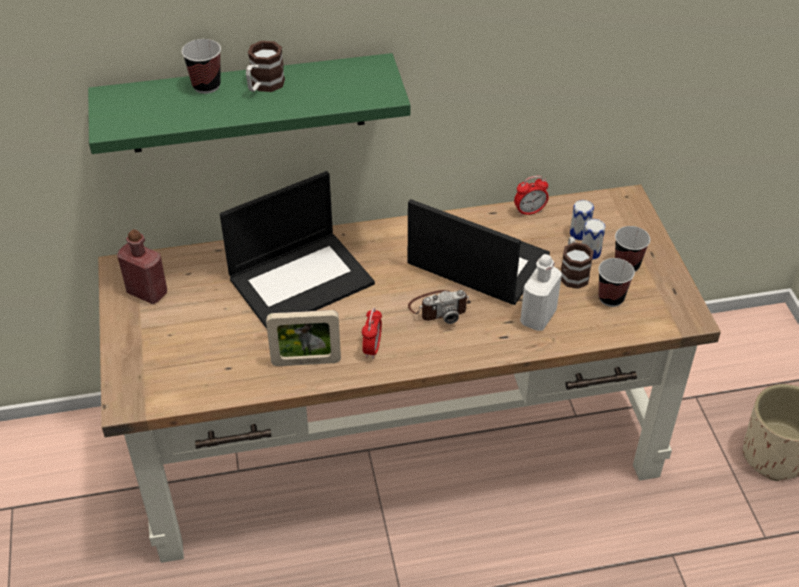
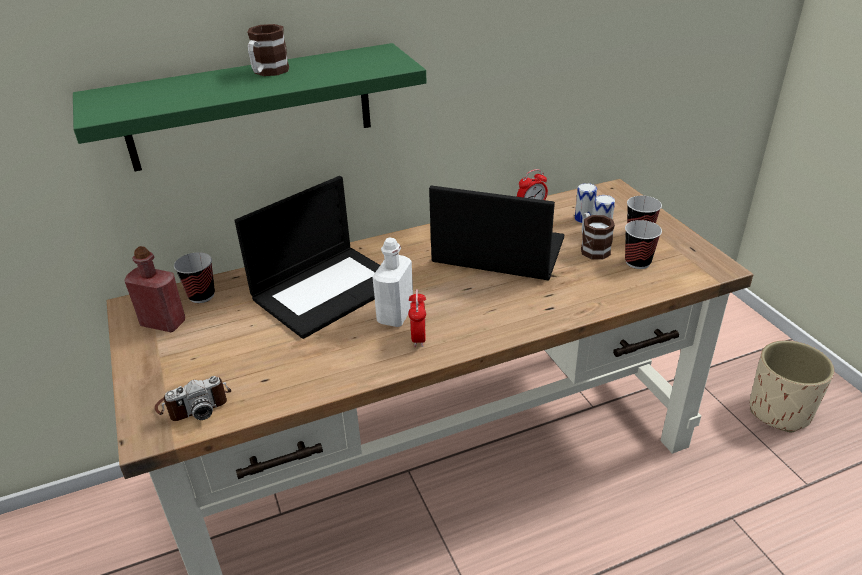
camera: 10 degrees left, 10 degrees down
cup [182,39,221,94] -> cup moved to [174,252,215,303]
picture frame [266,310,341,366] -> none
camera [408,290,471,324] -> camera moved to [155,376,231,421]
white bottle [520,254,562,331] -> white bottle moved to [372,237,413,327]

